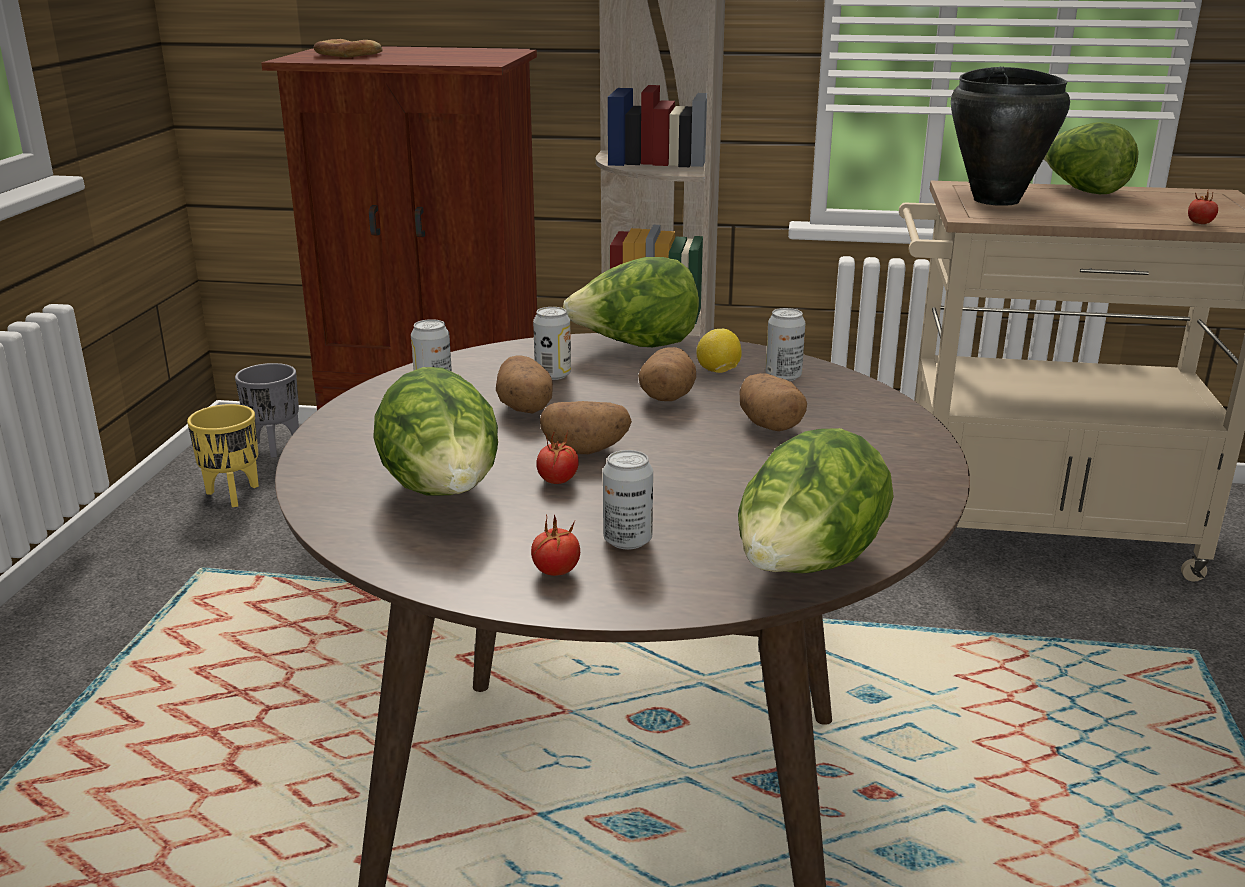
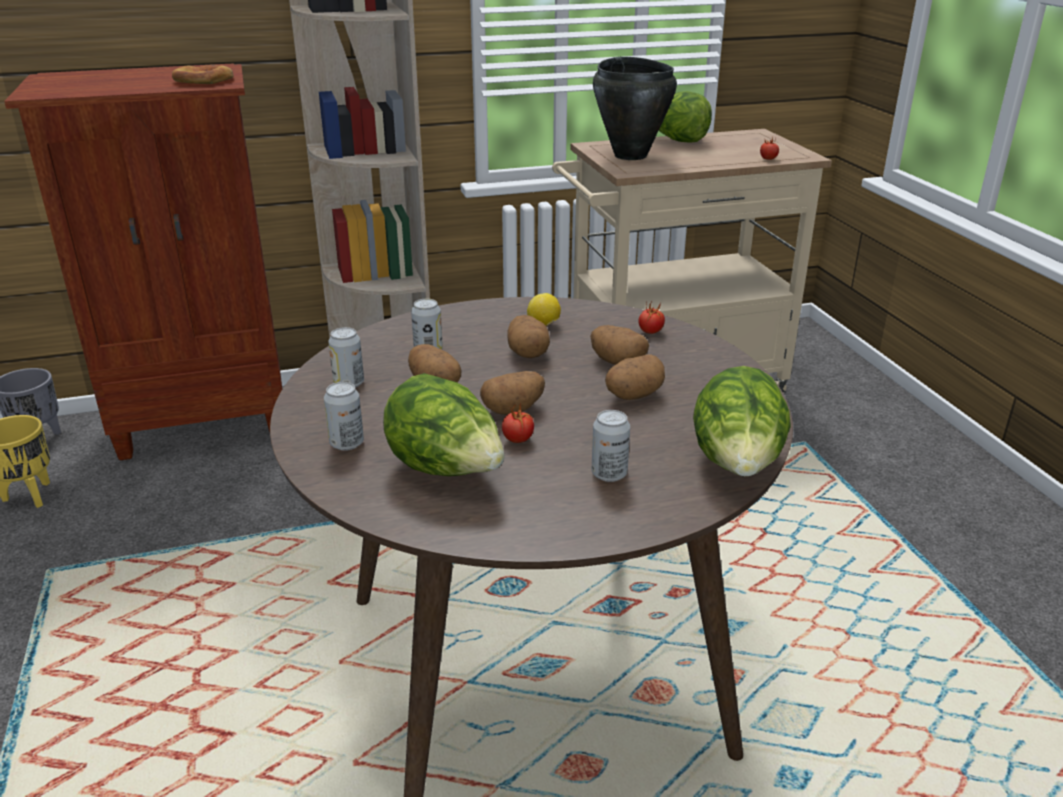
camera: 25 degrees left, 5 degrees up
bread [313,39,383,58] -> bread moved to [172,65,234,84]
tomato [531,514,580,576] -> tomato moved to [638,301,665,334]
lettuce [563,257,699,347] -> none
can [766,308,805,381] -> can moved to [324,382,364,451]
none -> potato [605,354,665,400]

